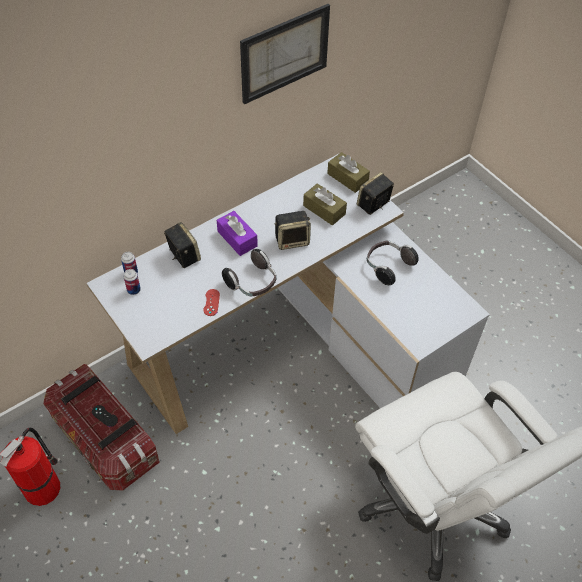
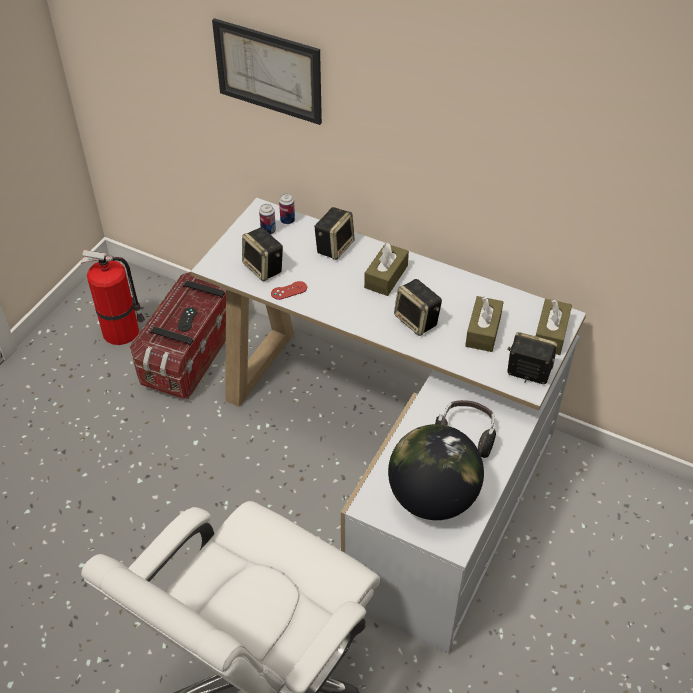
camera: 65 degrees right, 5 degrees down
purple tissue box [217,211,258,256] -> brown tissue box [364,243,409,296]
headphones [222,249,277,297] -> none
picture [240,4,330,104] -> picture moved to [212,18,322,125]
none -> speaker [242,227,283,281]
none -> globe [388,424,484,520]

